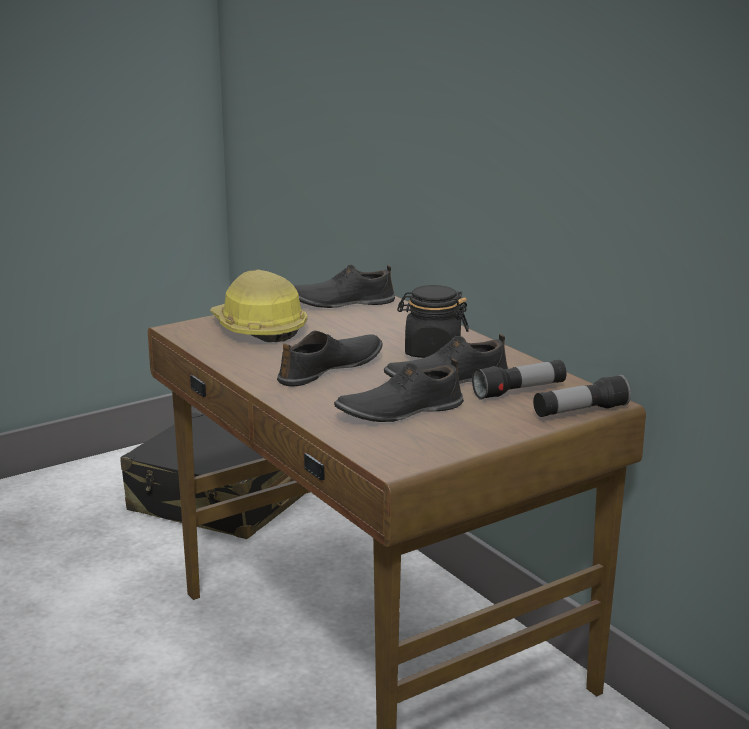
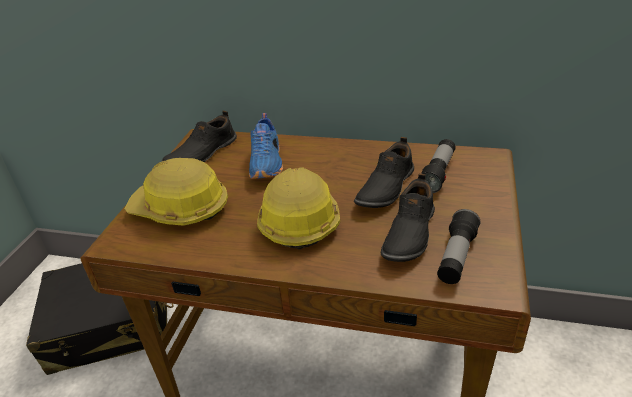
camera: 40 degrees left, 15 degrees up
black shoe [277,330,383,386] -> hard hat [257,167,340,249]
black jar [397,285,469,358] -> none
flashlight [533,374,631,417] -> flashlight moved to [437,209,481,284]
none -> blue shoe [249,113,283,179]

